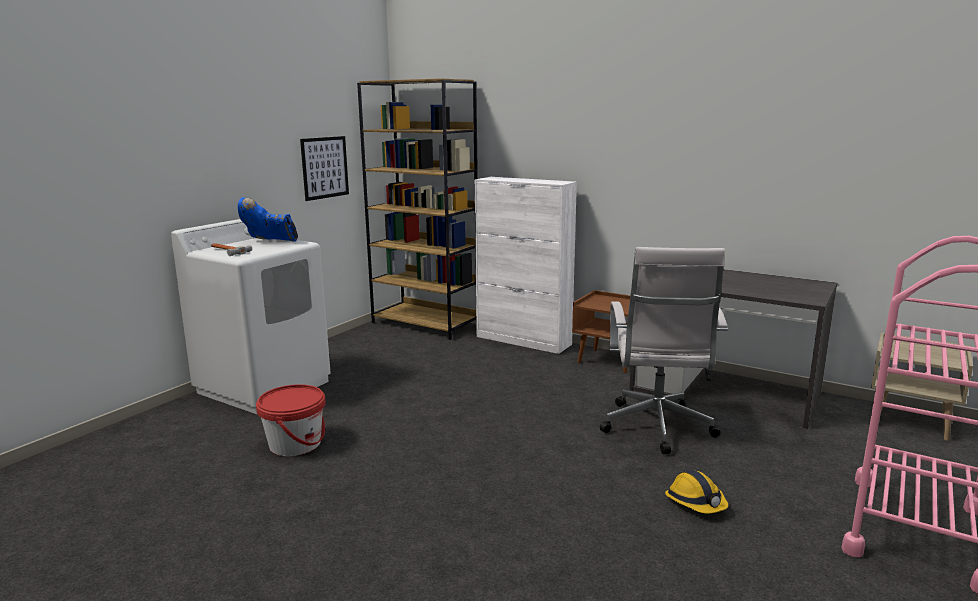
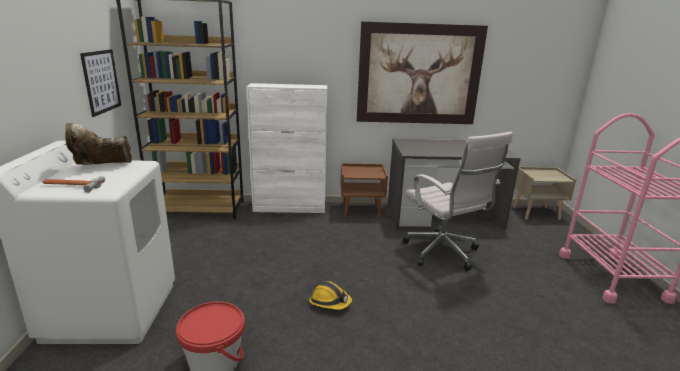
camera: 35 degrees left, 5 degrees up
blue boot [238,197,298,242] -> brown boot [65,123,132,165]
hard hat [665,470,728,514] -> hard hat moved to [309,281,352,310]
none -> picture [357,21,488,124]

